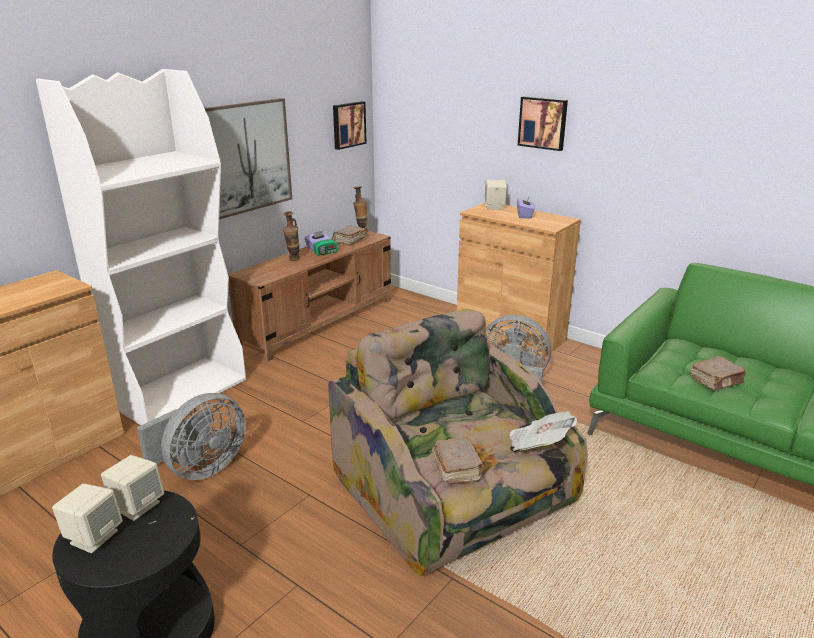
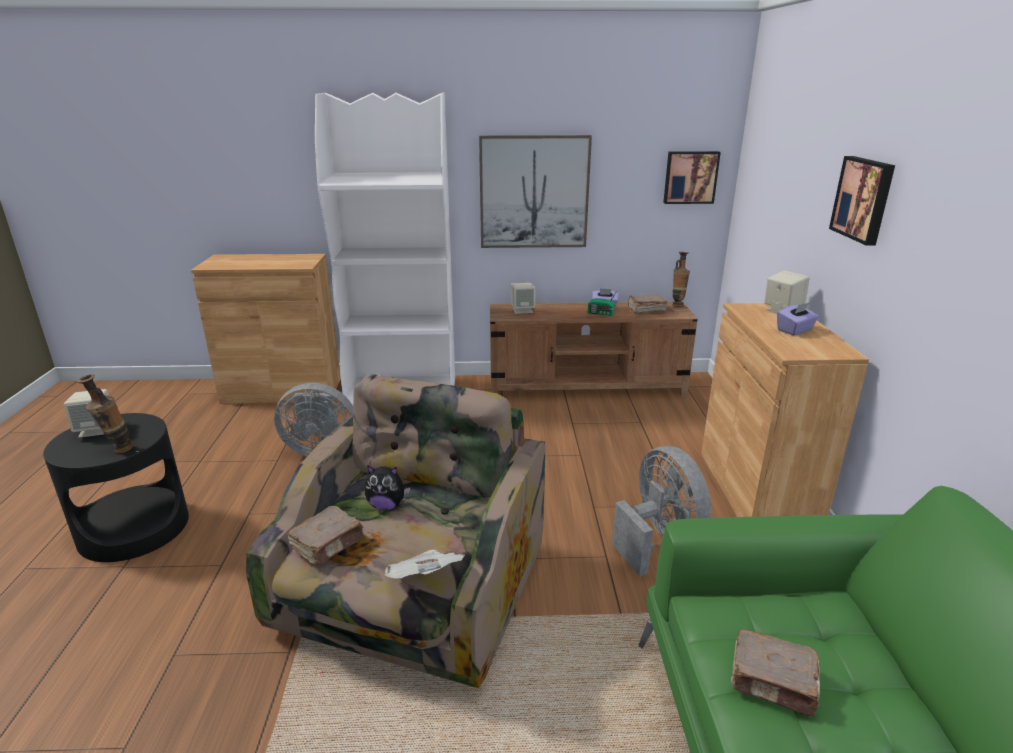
camera: 50 degrees right, 0 degrees up
beige speaker [101,455,164,521] -> beige speaker moved to [511,283,535,314]
vase [283,211,300,261] -> vase moved to [77,374,134,453]
none -> plush toy [365,465,410,510]

